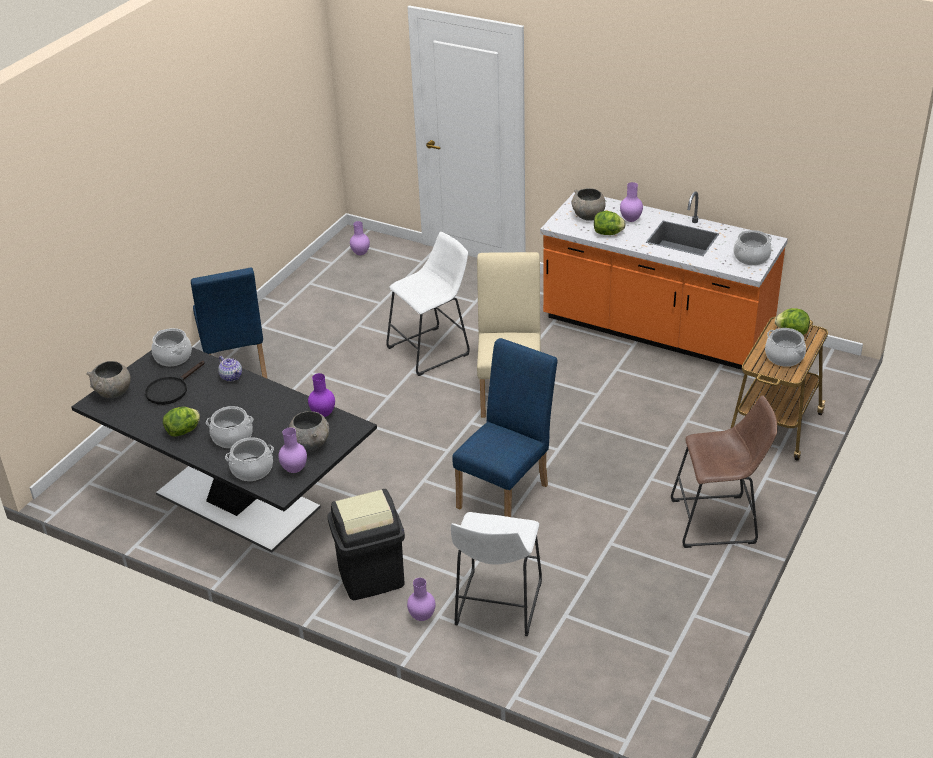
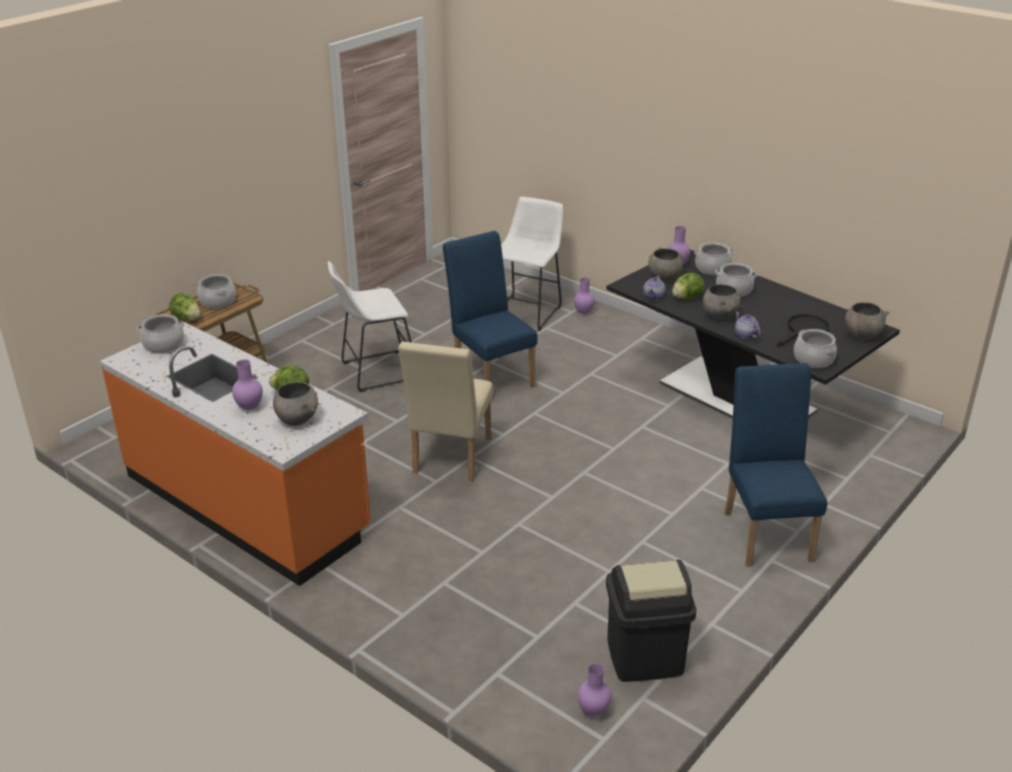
camera: 170 degrees left, 5 degrees down
lettuce [163,407,200,437] -> lettuce moved to [672,273,705,299]
purple vase [308,373,335,417] -> teapot [643,275,666,300]
black trash can [327,489,405,600] -> black trash can moved to [606,560,696,682]
white stool [386,232,470,376] -> white stool moved to [328,261,412,392]
blue chair [452,338,557,517] -> blue chair turned 105 degrees clockwise [443,231,538,388]
brown stool [671,395,778,548] -> none
none -> grey bowl [703,284,741,320]

